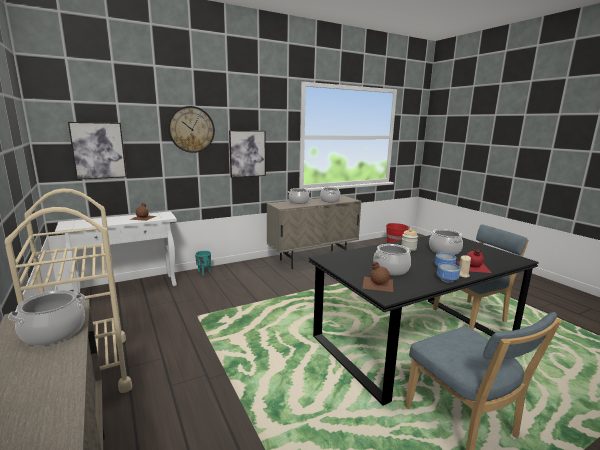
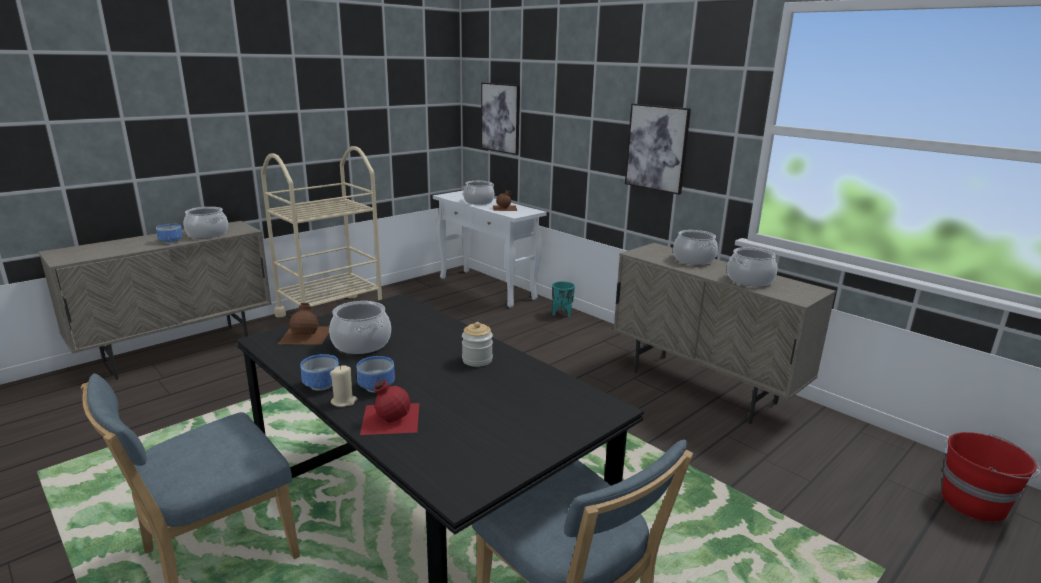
camera: 75 degrees right, 5 degrees up
wall clock [168,106,215,153] -> none
cooking pot [429,229,463,255] -> cooking pot moved to [463,181,494,205]
none -> bowl [156,224,183,244]

